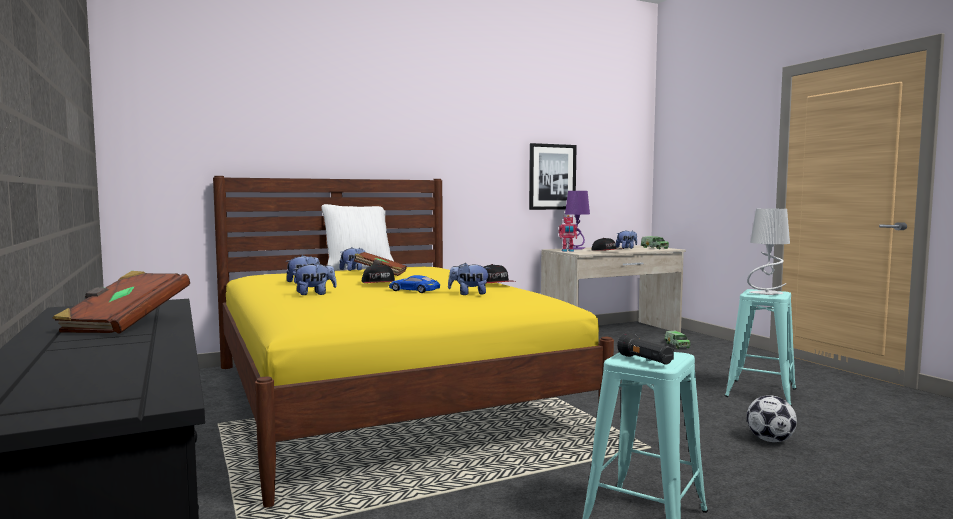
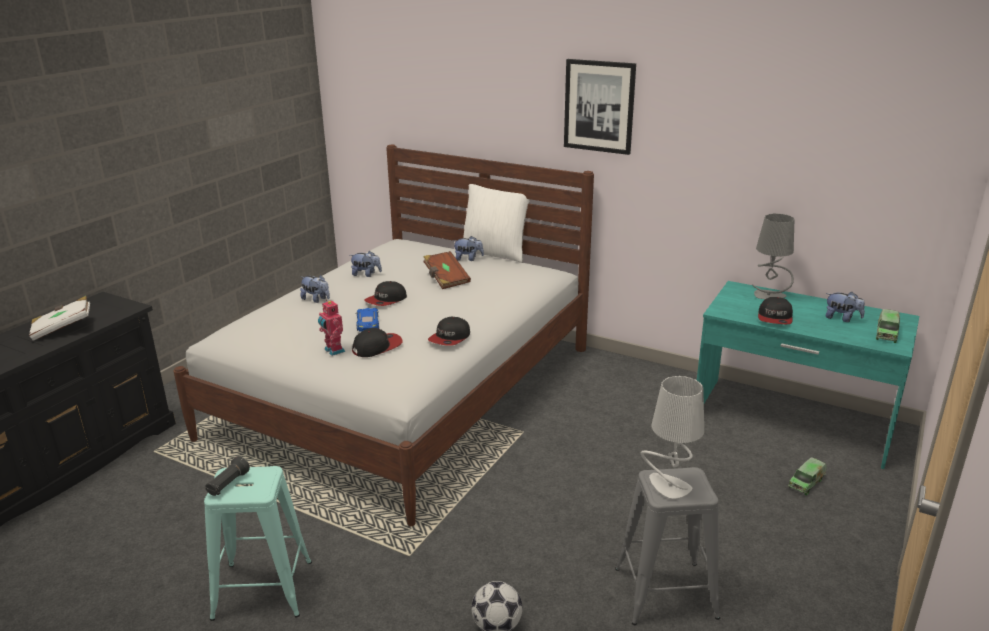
camera: 55 degrees right, 20 degrees up
brown book [52,271,190,333] -> white book [29,296,90,341]
yellow bed [213,176,614,507] -> white bed [174,145,594,526]
plush toy [448,263,491,295] -> cap [352,328,403,357]
picture [529,143,577,210] -> picture moved to [564,59,636,155]
beige desk [541,245,686,332] -> turquoise desk [697,281,919,469]
toy robot [559,215,577,252] -> toy robot moved to [318,300,345,356]
purple table lamp [565,191,590,250] -> grey table lamp [752,213,794,299]
turquoise stool [725,289,797,406] -> grey stool [615,467,720,625]

